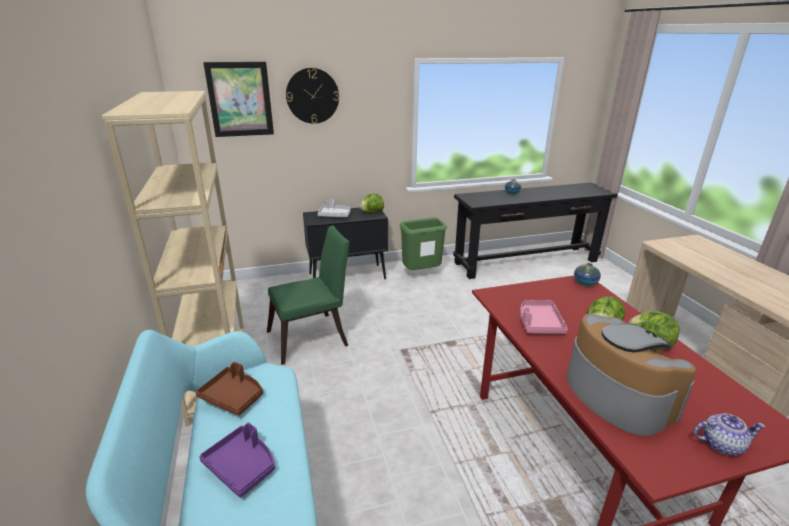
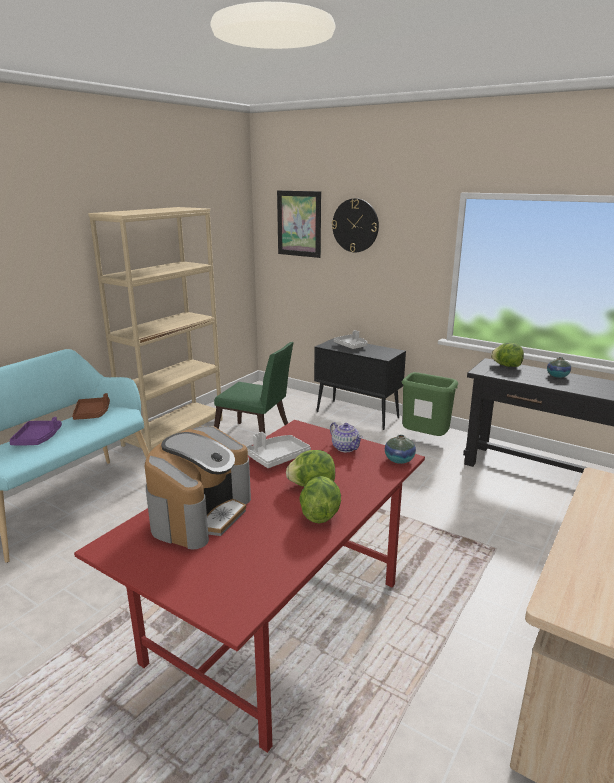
camera: 50 degrees right, 5 degrees down
lettuce [359,193,384,213] -> lettuce moved to [491,343,524,367]
pink tray [520,300,568,334] -> grey tray [246,432,311,468]
teapot [694,413,765,455] -> teapot moved to [330,422,363,452]

